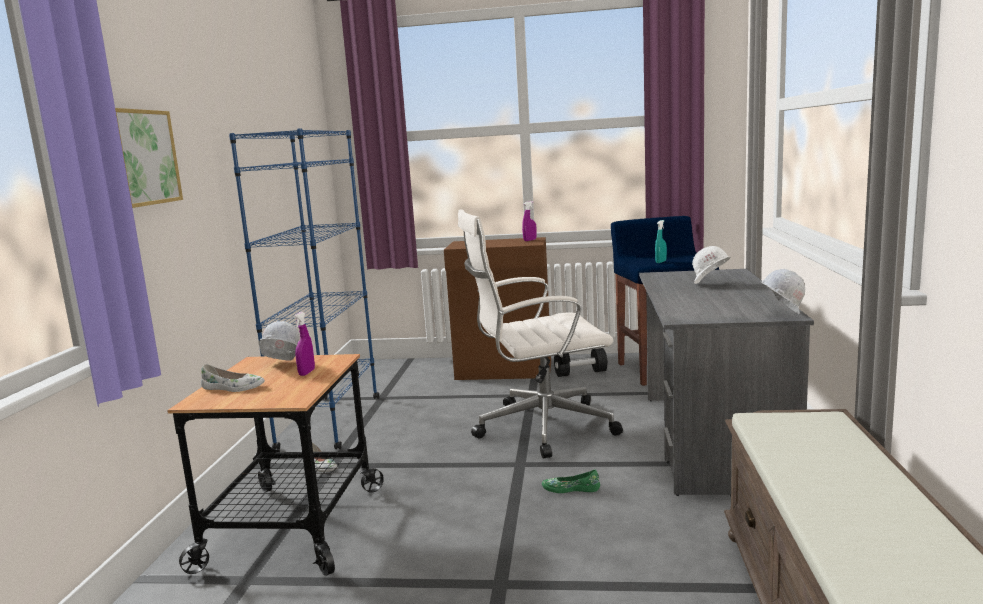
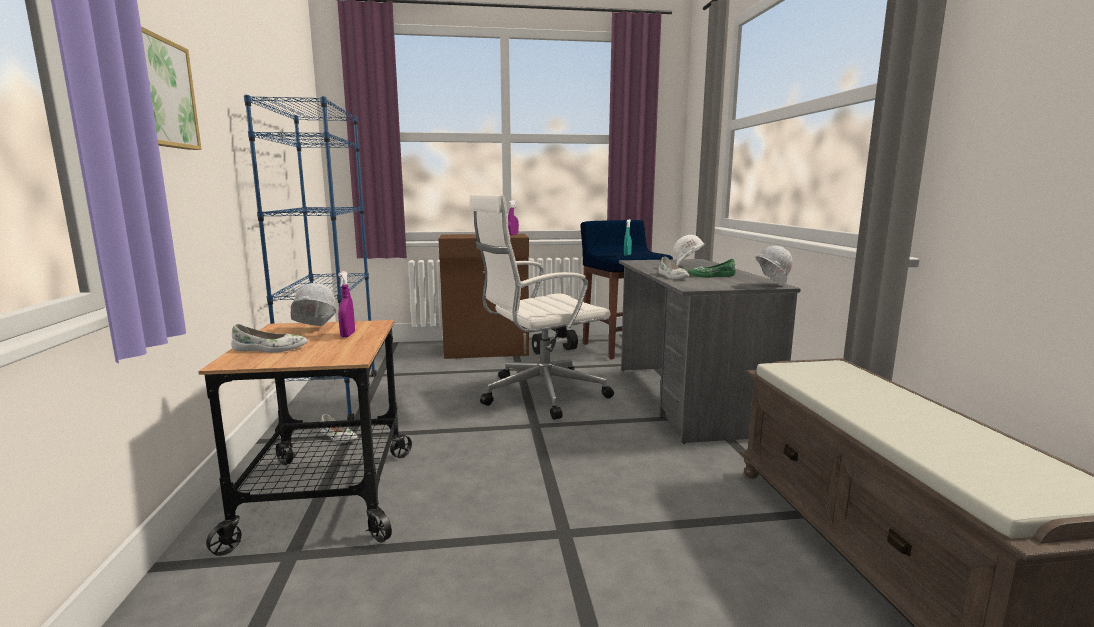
camera: 15 degrees left, 0 degrees up
green shoe [542,470,600,493] -> green shoe moved to [688,259,736,278]
none -> white shoe [658,257,689,279]

